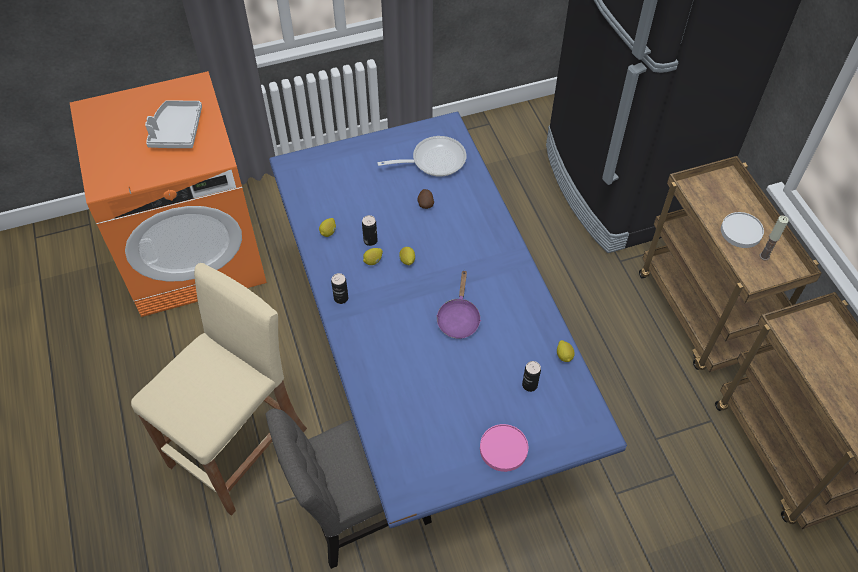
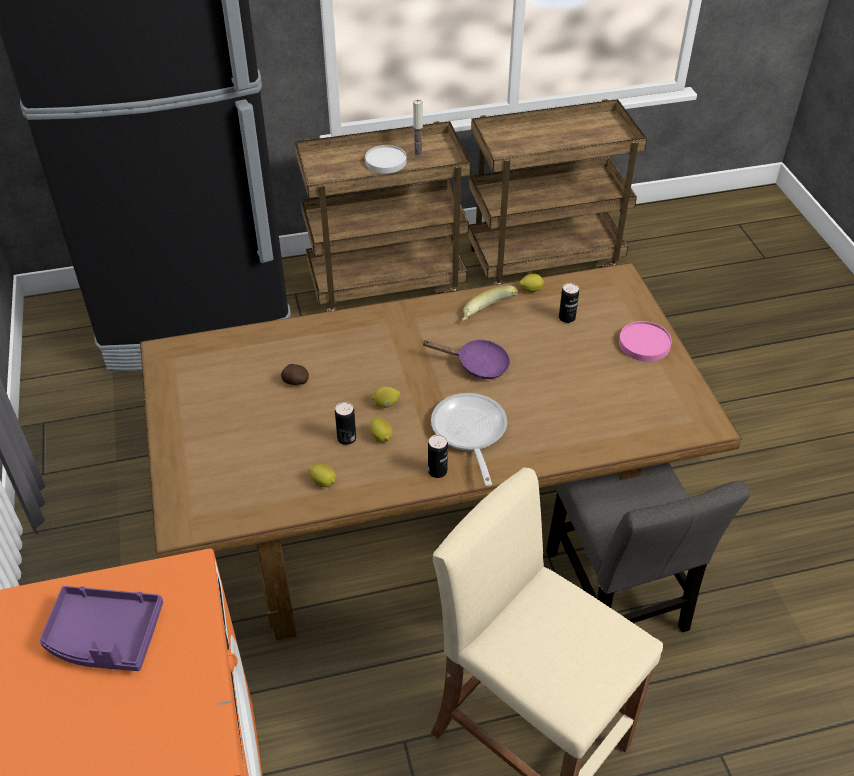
camera: 85 degrees left, 10 degrees down
grey tray [145,100,202,148] -> purple tray [40,586,163,671]
blue dining table [269,111,627,528] -> brown dining table [140,263,742,641]
frying pan [377,136,466,177] -> frying pan moved to [431,393,507,486]
none -> banana [462,285,518,321]

